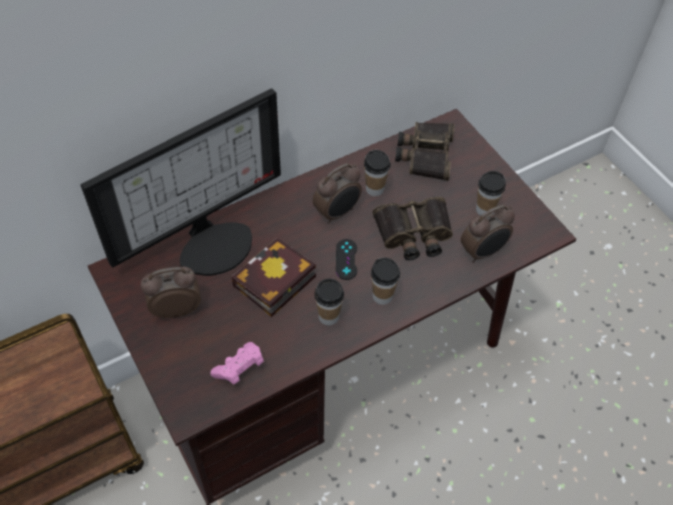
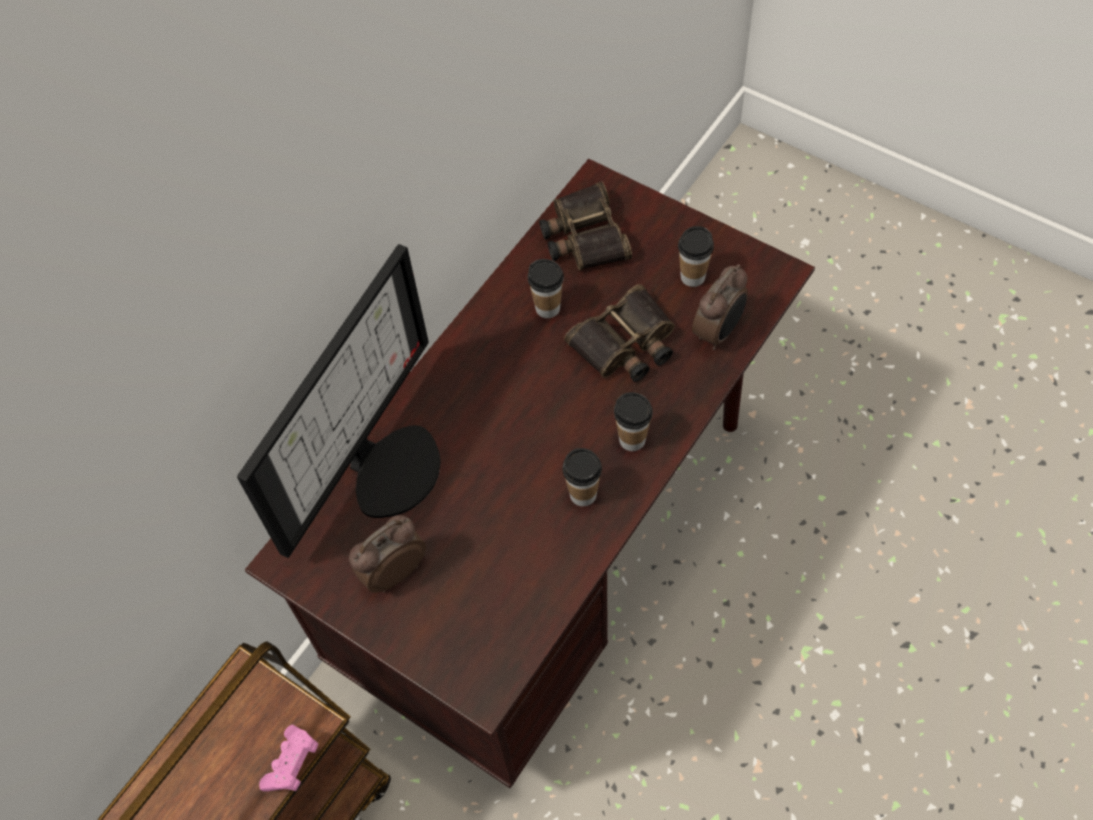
camera: 20 degrees left, 5 degrees up
pink game controller [210,342,264,385] -> pink game controller moved to [259,725,319,792]
book [232,238,316,317] -> none
alarm clock [313,163,362,224] -> none
black game controller [336,239,357,280] -> none

